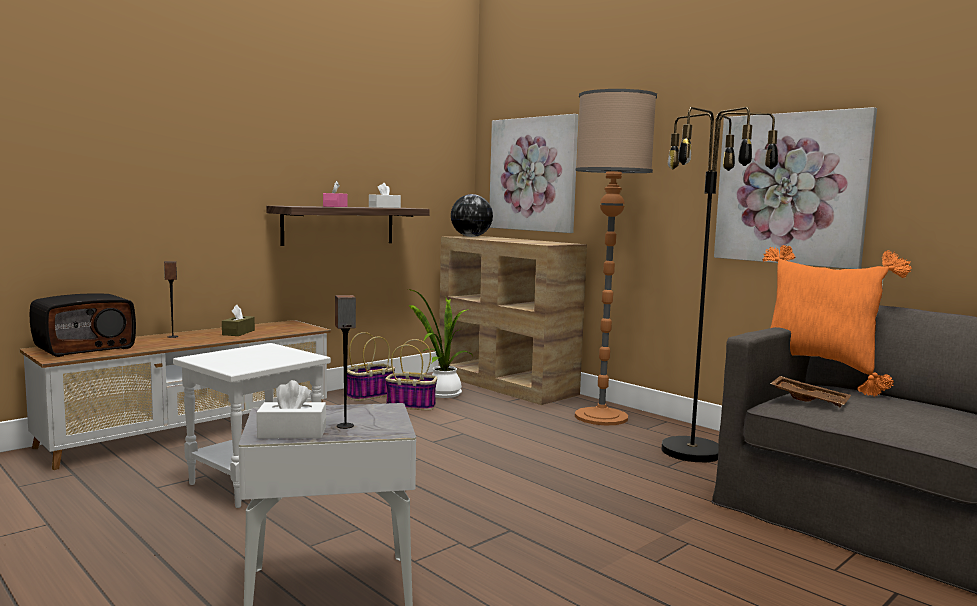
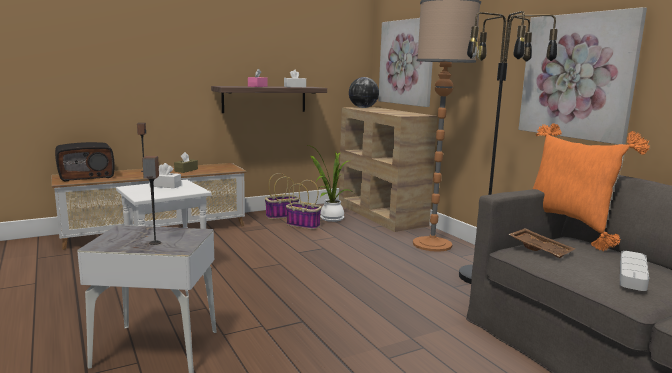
camera: 15 degrees right, 5 degrees up
white tissue box [257,380,326,438] -> white tissue box moved to [149,163,181,188]
none -> grey tray [620,251,649,291]

